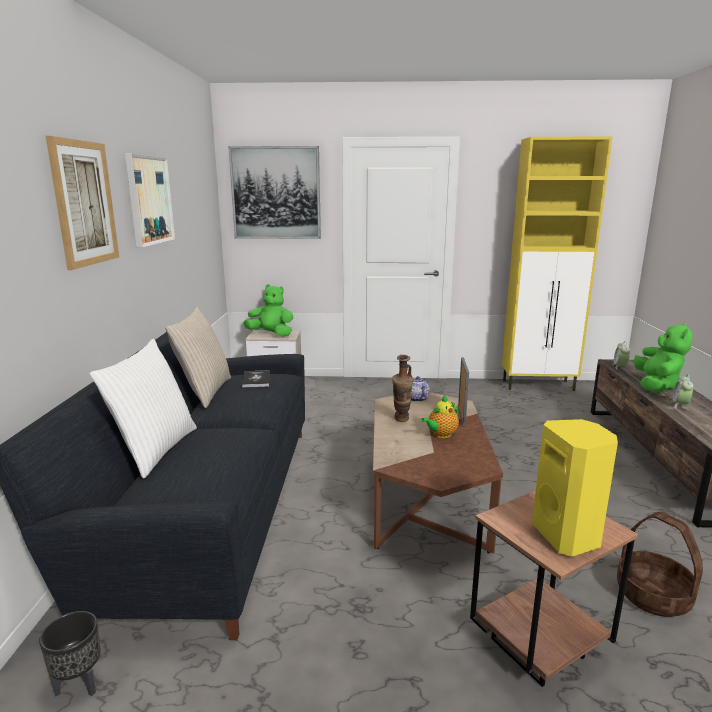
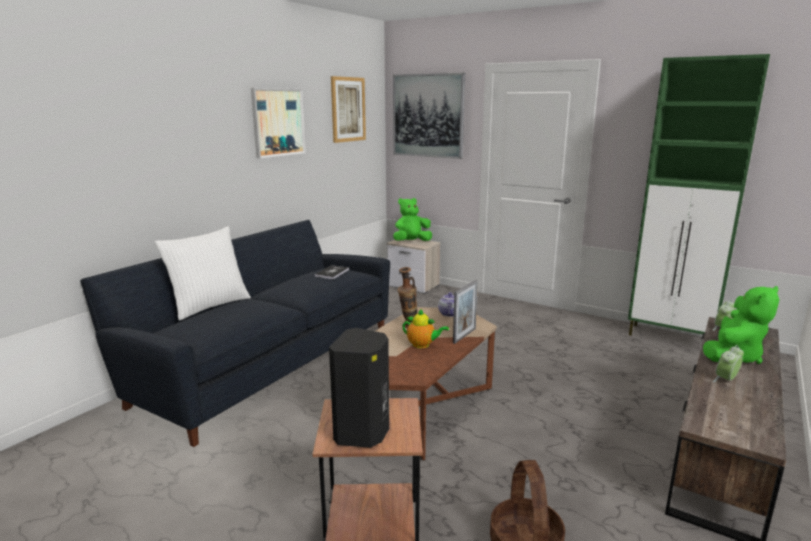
camera: 30 degrees right, 0 degrees up
black planter [39,611,101,697] -> none
picture [46,136,119,270] -> picture moved to [331,76,366,143]
beige pillow [165,306,231,408] -> none
green plush toy [243,284,293,337] -> green plush toy turned 75 degrees counterclockwise [393,198,432,241]
teapot [421,395,459,438] -> teapot turned 150 degrees counterclockwise [402,309,449,348]
yellow cabinet [502,136,613,391] -> green cabinet [628,54,770,336]
yellow speaker [532,419,618,557] -> black speaker [329,328,389,448]

